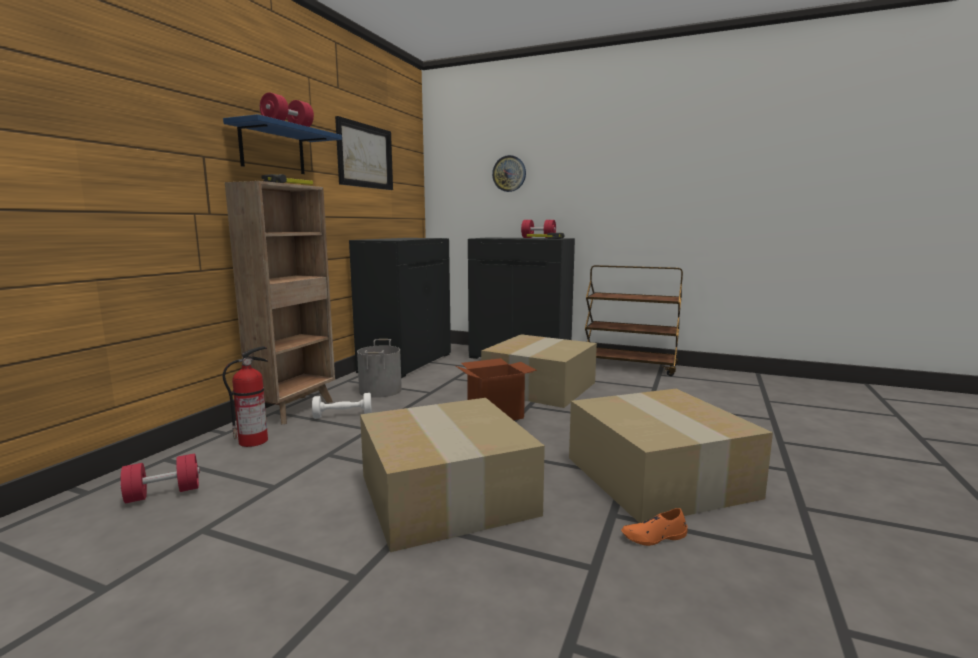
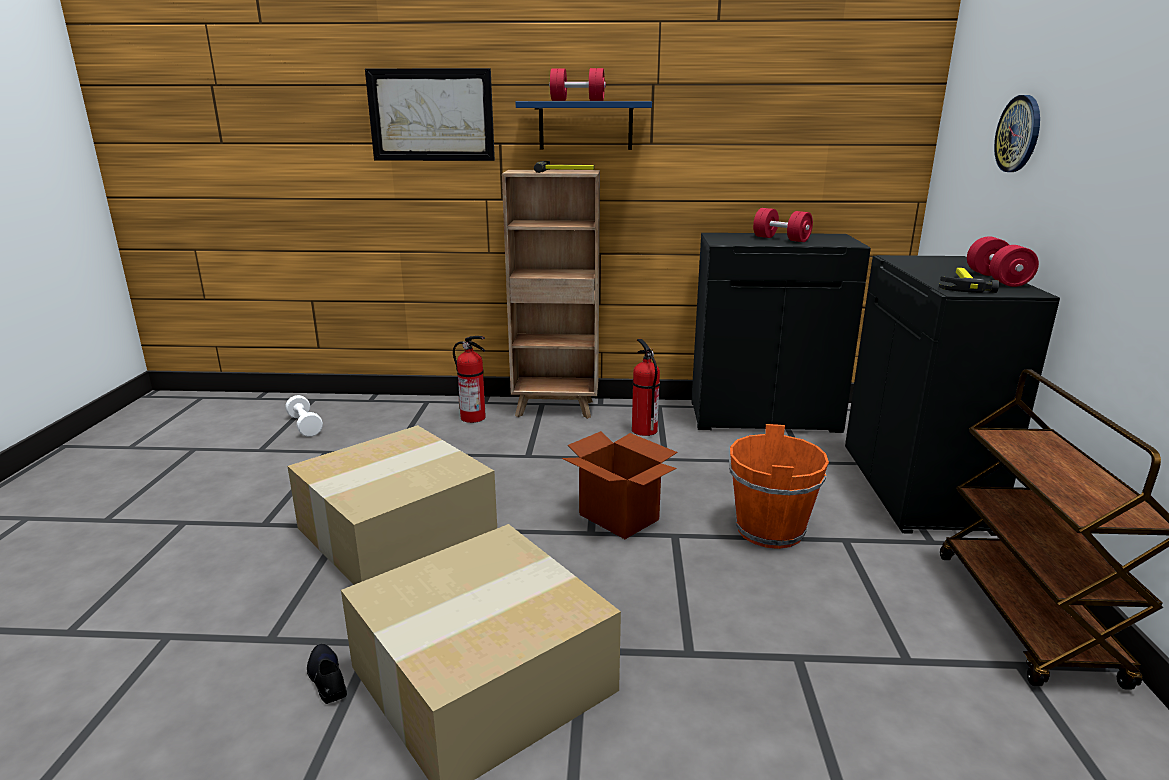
camera: 70 degrees right, 10 degrees up
red dumbbell [120,453,200,503] -> red dumbbell moved to [753,208,813,242]
white dumbbell [312,393,372,419] -> white dumbbell moved to [285,395,323,437]
picture [335,116,393,190] -> picture moved to [365,68,495,161]
grey bucket [357,339,402,398] -> fire extinguisher [632,339,660,436]
cardboard box [481,334,597,408] -> orange bucket [729,424,829,549]
orange shoe [621,508,687,546] -> black shoe [307,644,347,704]

